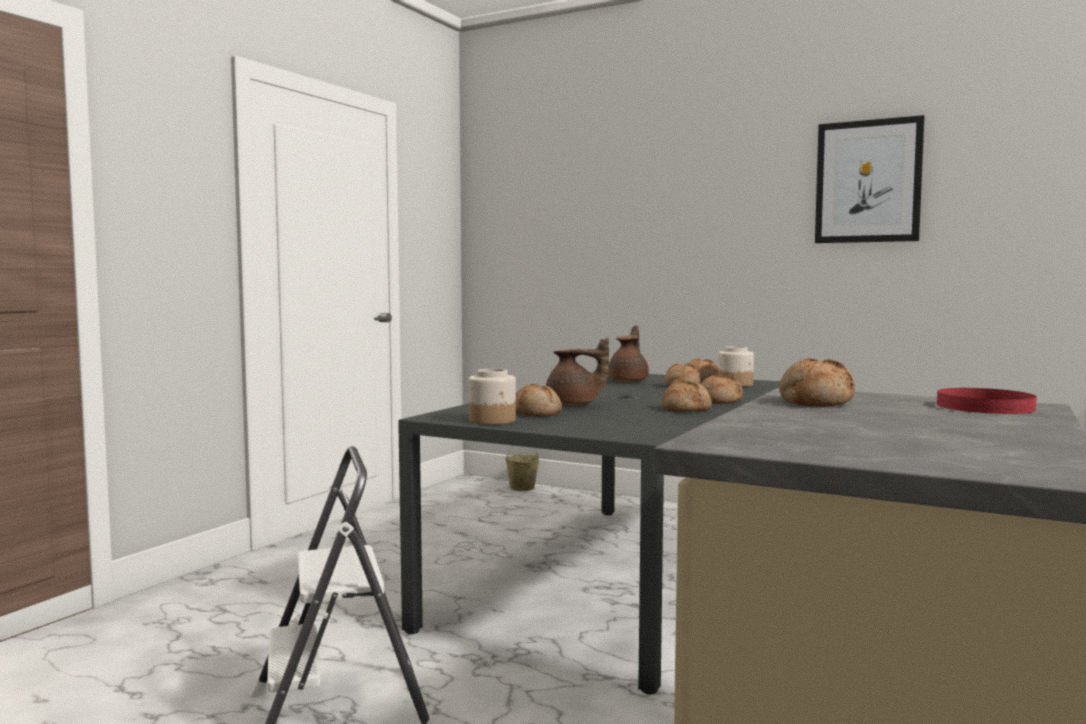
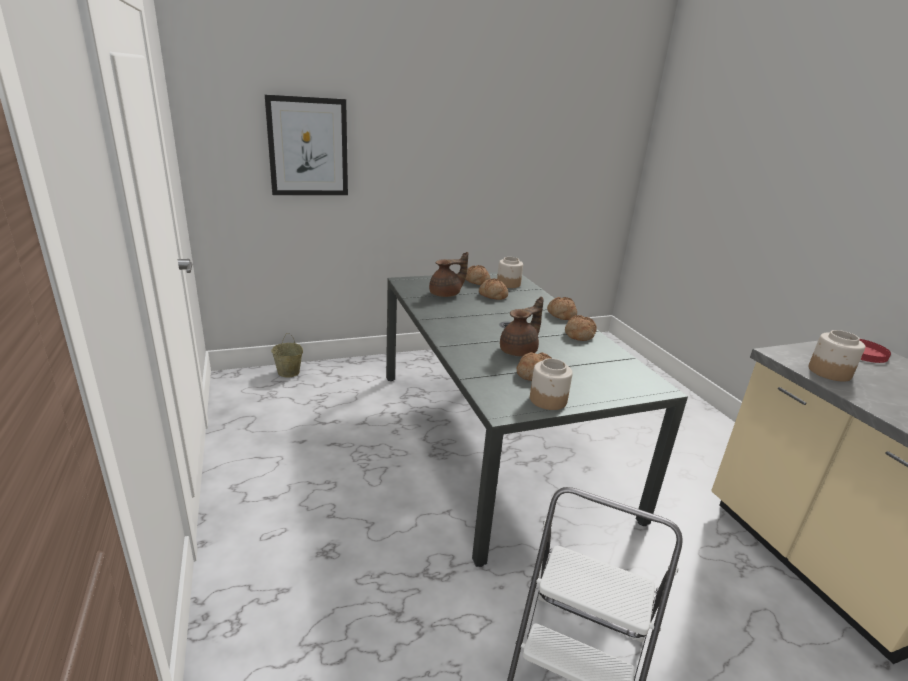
camera: 50 degrees left, 20 degrees up
brown teapot [608,325,649,382] -> brown teapot turned 90 degrees clockwise [429,252,468,297]
bread [779,358,855,407] -> jar [808,330,865,382]
picture [815,115,925,243] -> picture moved to [265,95,348,195]

